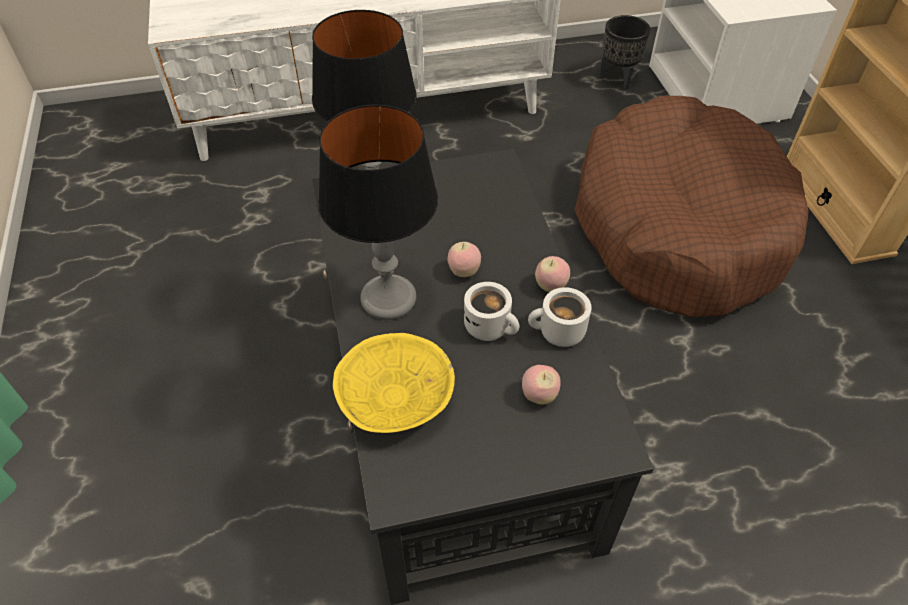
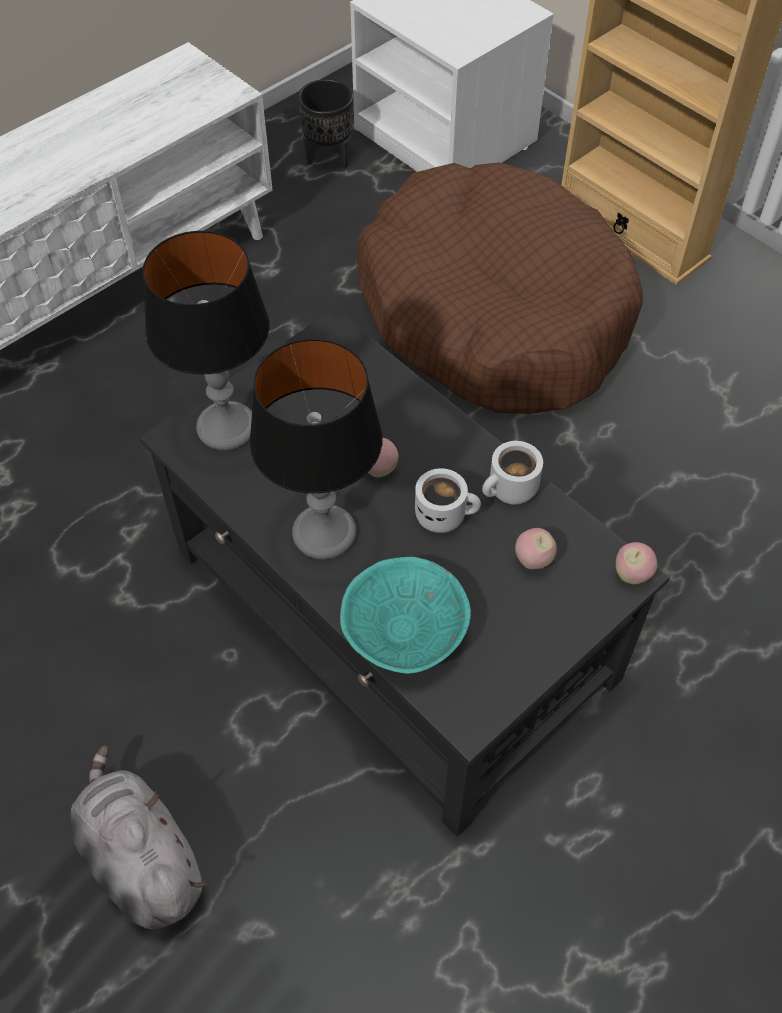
camera: 30 degrees left, 5 degrees up
yellow bowl [333,333,455,433] -> turquoise bowl [340,557,471,674]
apple [535,256,570,292] -> apple moved to [616,542,657,584]
none -> grey plush toy [71,745,206,929]

